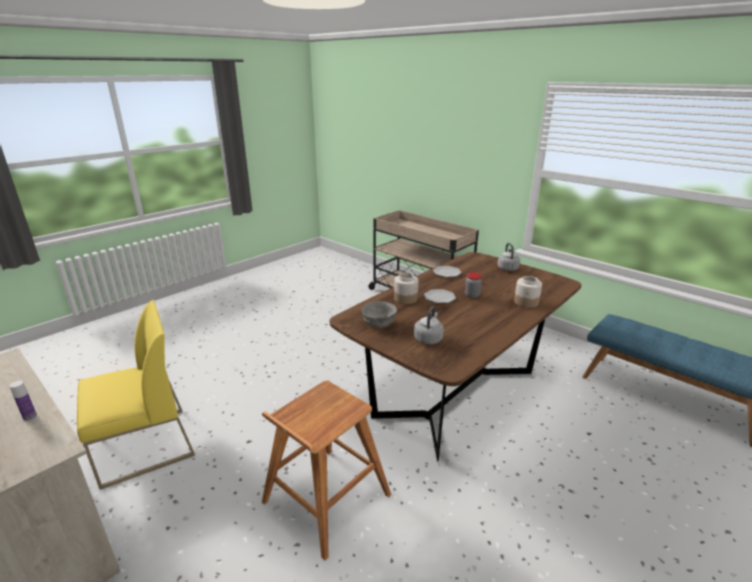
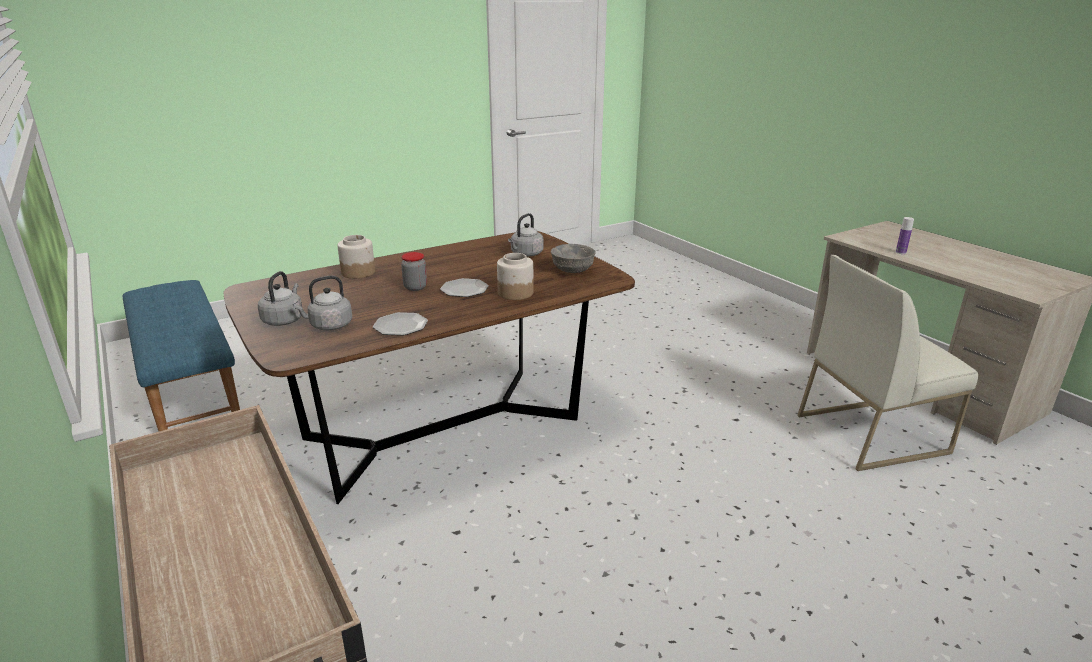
camera: 165 degrees left, 0 degrees up
yellow chair [77,300,195,490] -> white chair [797,255,978,471]
brown stool [262,381,391,560] -> none
none -> grey kettle [293,276,352,330]

